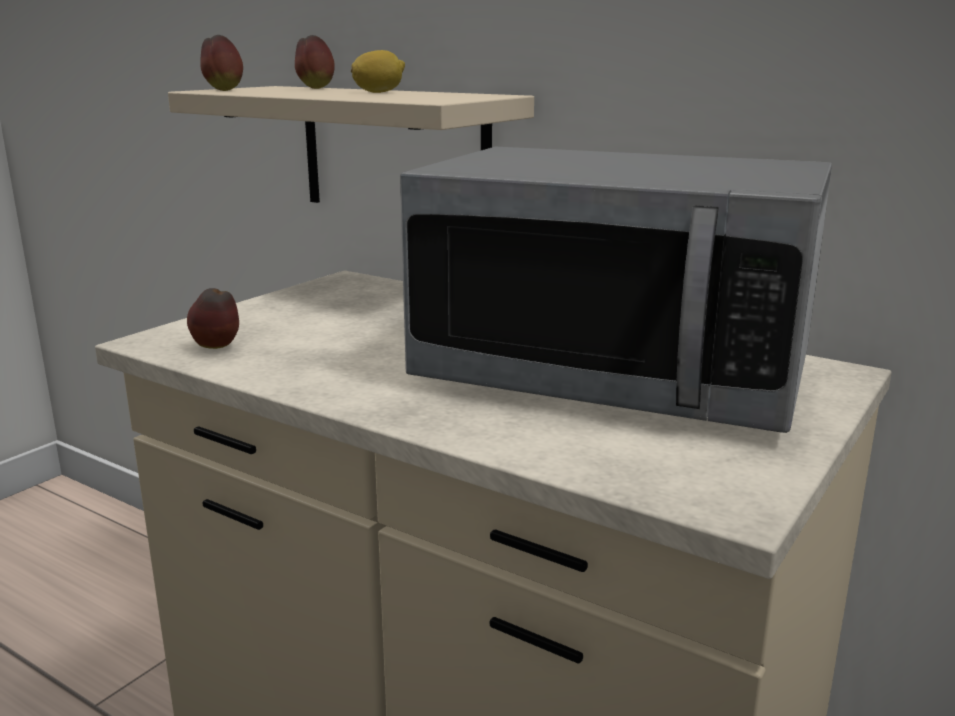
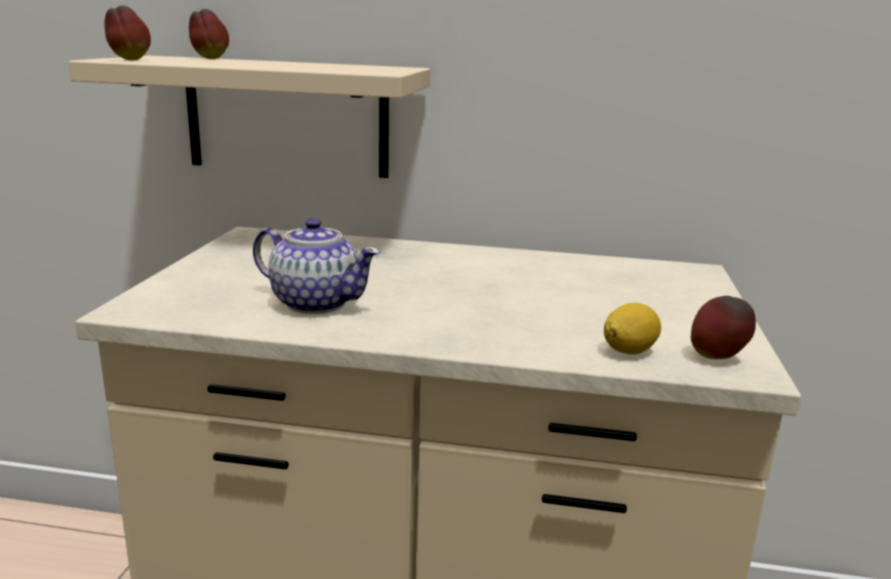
camera: 25 degrees left, 0 degrees up
apple [187,288,239,349] -> apple moved to [691,296,756,359]
lemon [351,50,405,93] -> lemon moved to [604,303,661,355]
microwave [400,147,832,433] -> none
none -> teapot [253,218,380,314]

